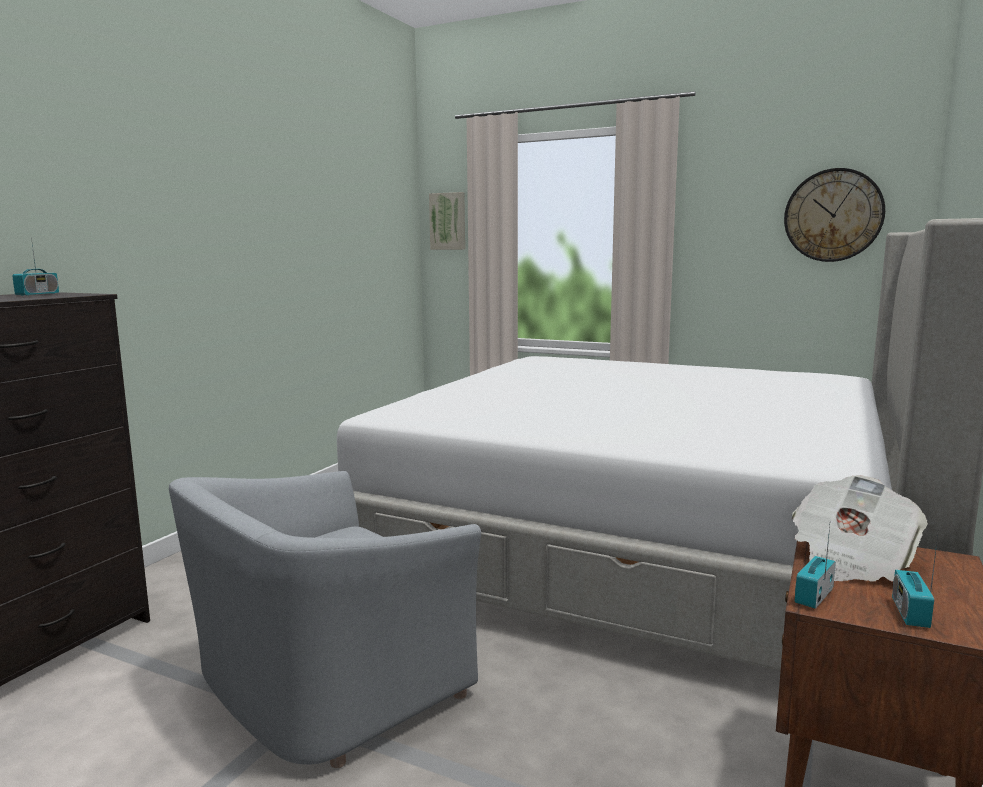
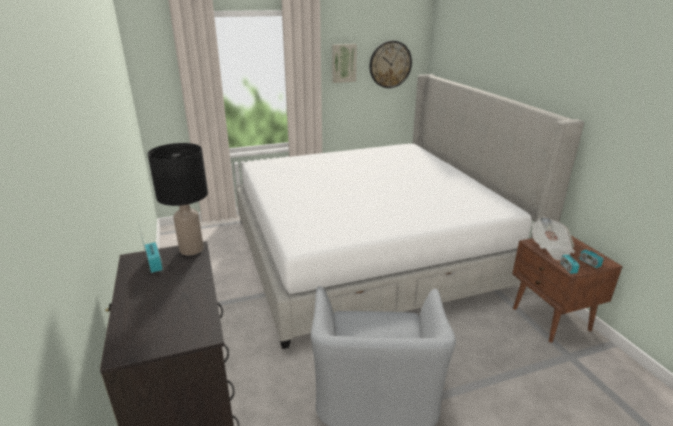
camera: 45 degrees left, 15 degrees up
picture [429,192,465,250] -> picture moved to [332,44,357,83]
none -> black table lamp [148,143,208,255]

